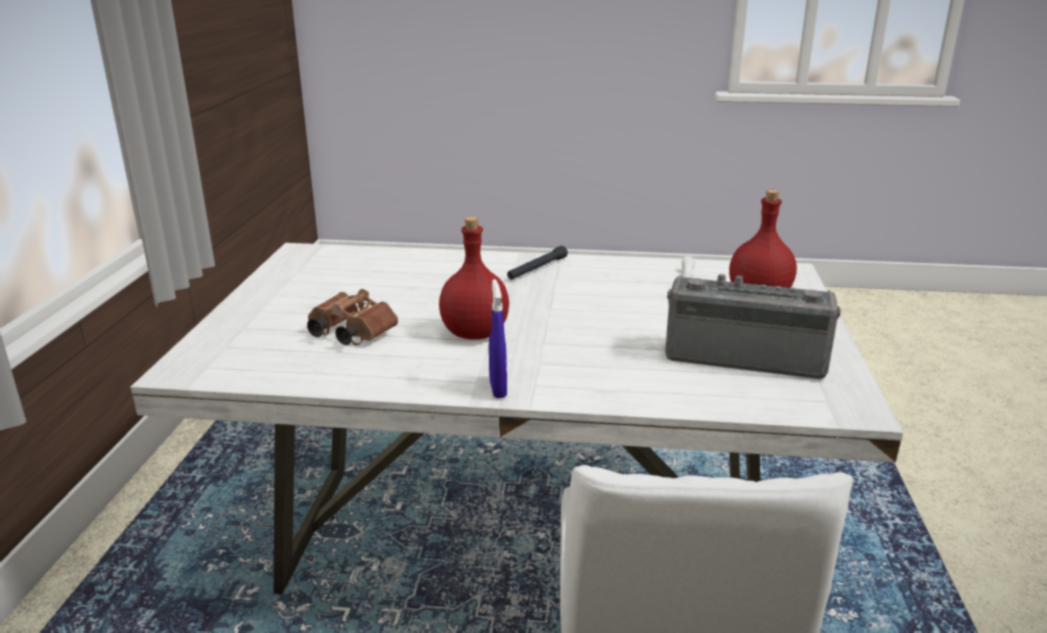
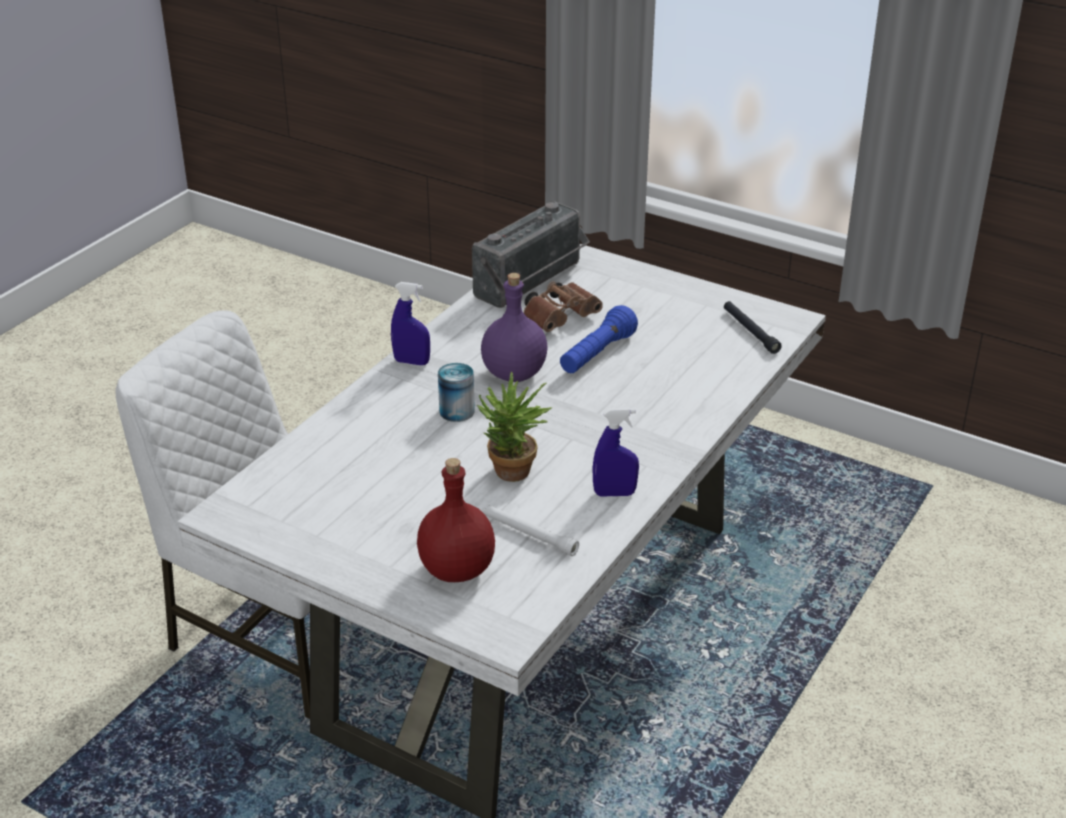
camera: 115 degrees right, 10 degrees up
red bottle [439,217,509,339] -> purple bottle [481,273,548,382]
black flashlight [507,246,568,280] -> black flashlight moved to [724,301,782,354]
radio [665,274,841,379] -> radio moved to [472,201,590,308]
none -> can [438,363,475,422]
none -> potted plant [477,372,552,482]
none -> blue flashlight [560,305,638,373]
none -> blue spray bottle [592,408,639,497]

